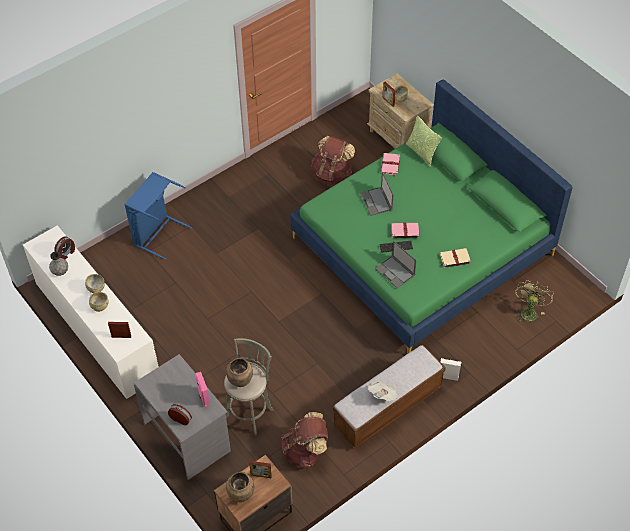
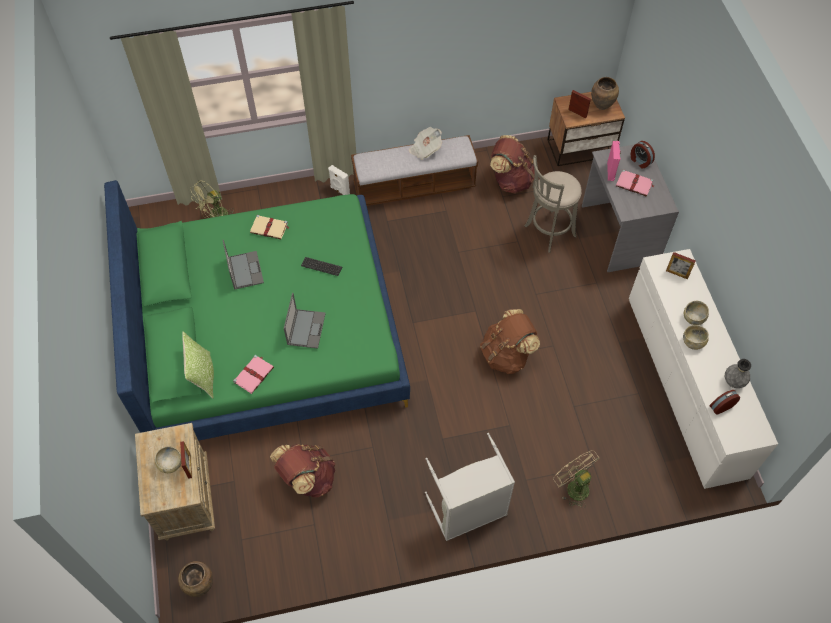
camera: 155 degrees left, 5 degrees up
blue laundry basket [124,172,192,260] -> beige fan [553,450,600,508]
brown vase [226,358,253,387] -> brown vase moved to [178,561,213,597]
laptop [375,241,417,288] -> laptop moved to [223,240,264,290]
pink book [390,223,419,239] -> pink book moved to [616,169,654,197]
none -> grey laundry basket [425,433,515,541]
none -> brown backpack [480,309,540,375]

